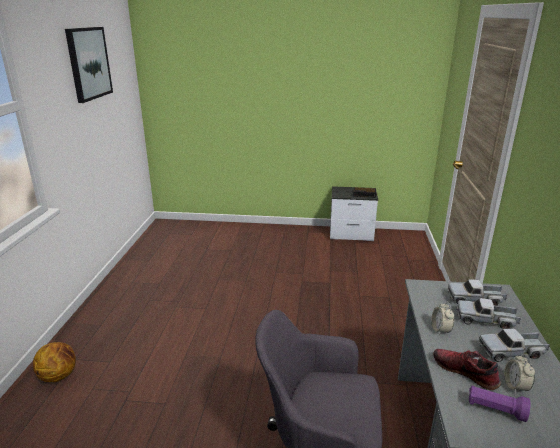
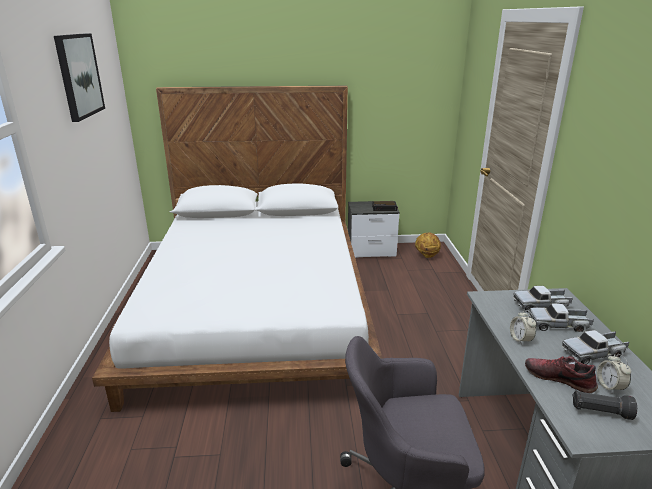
camera: 10 degrees left, 0 degrees up
basketball [33,342,76,382] -> basketball moved to [415,232,441,258]
purple flashlight [469,386,530,422] -> black flashlight [573,391,637,420]
none -> white bed [92,86,383,412]

